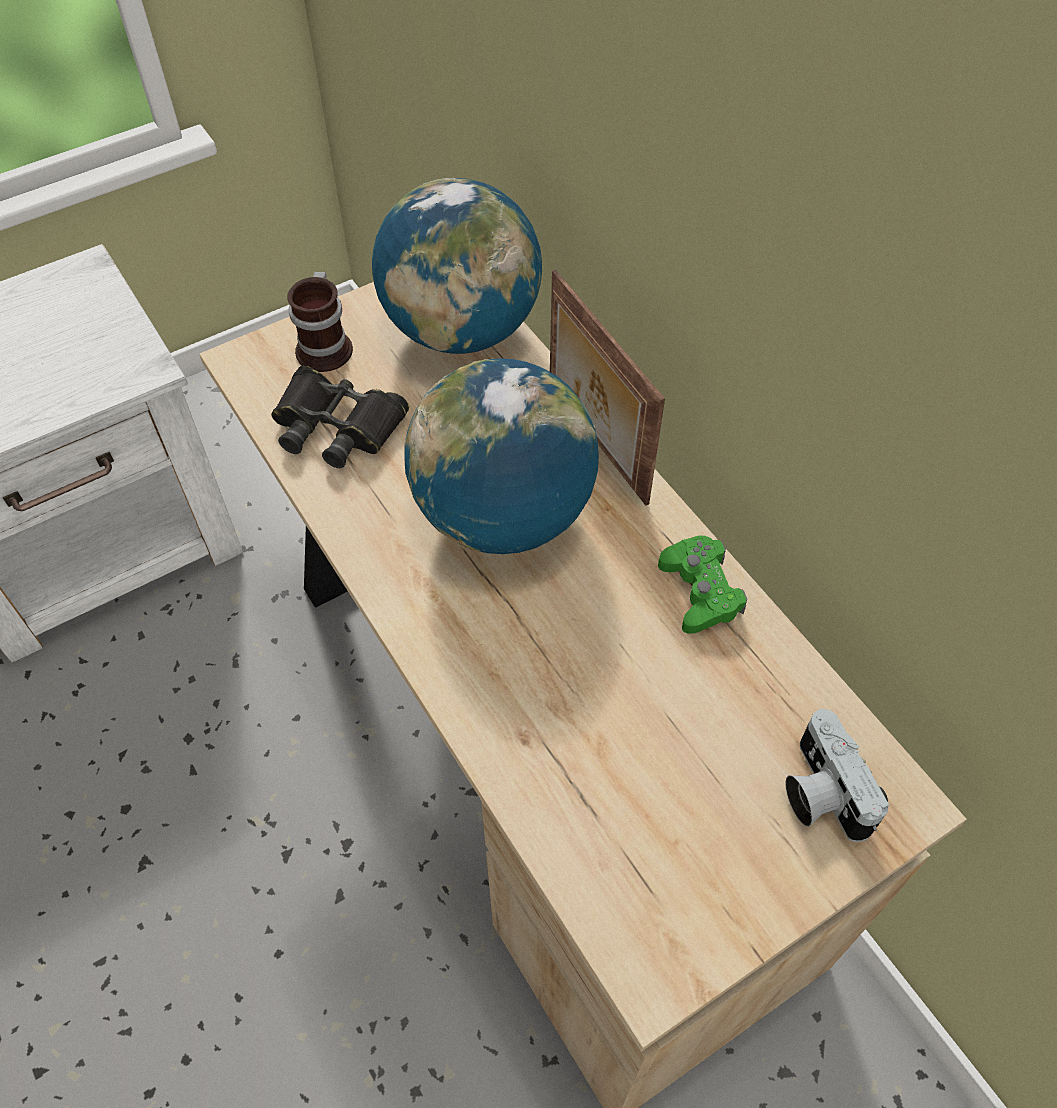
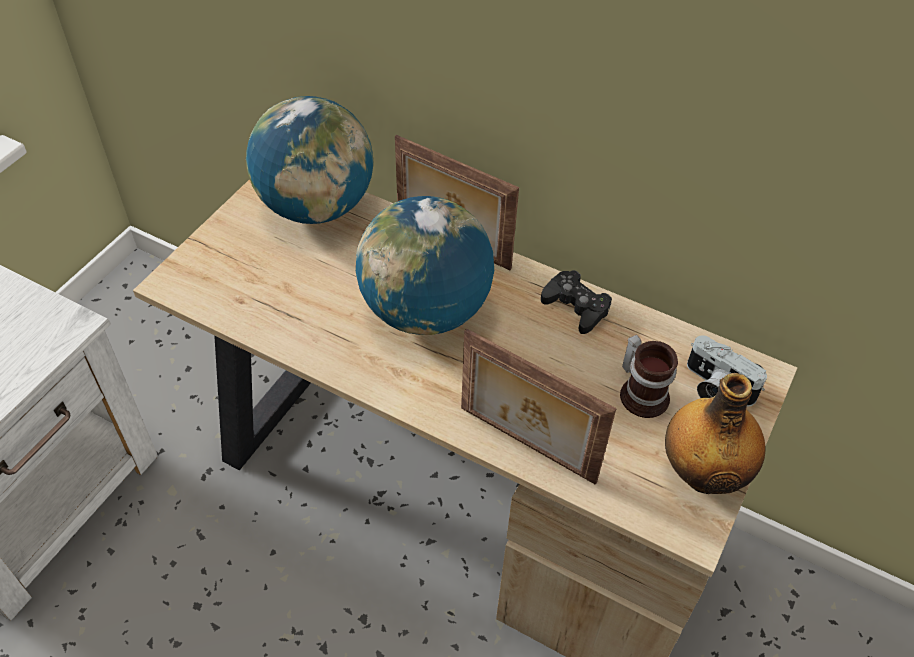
camera: 30 degrees left, 5 degrees down
black binoculars [271,366,409,468] -> none
mug [287,271,353,372] -> mug moved to [620,335,678,418]
green game controller [658,536,747,634] -> black game controller [541,270,612,334]
none -> picture frame [461,328,617,485]
none -> bottle [665,373,765,494]

